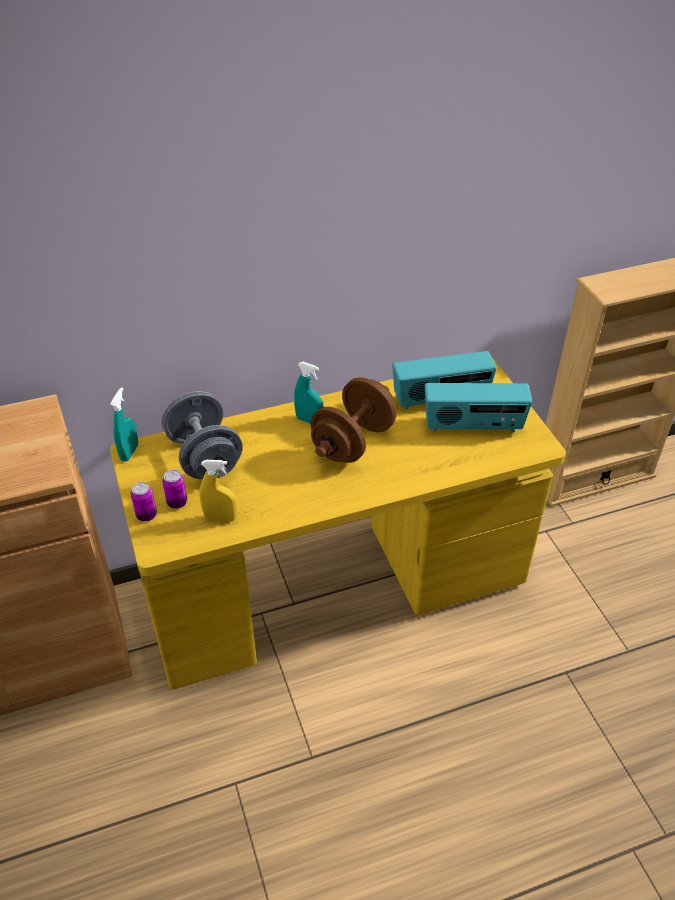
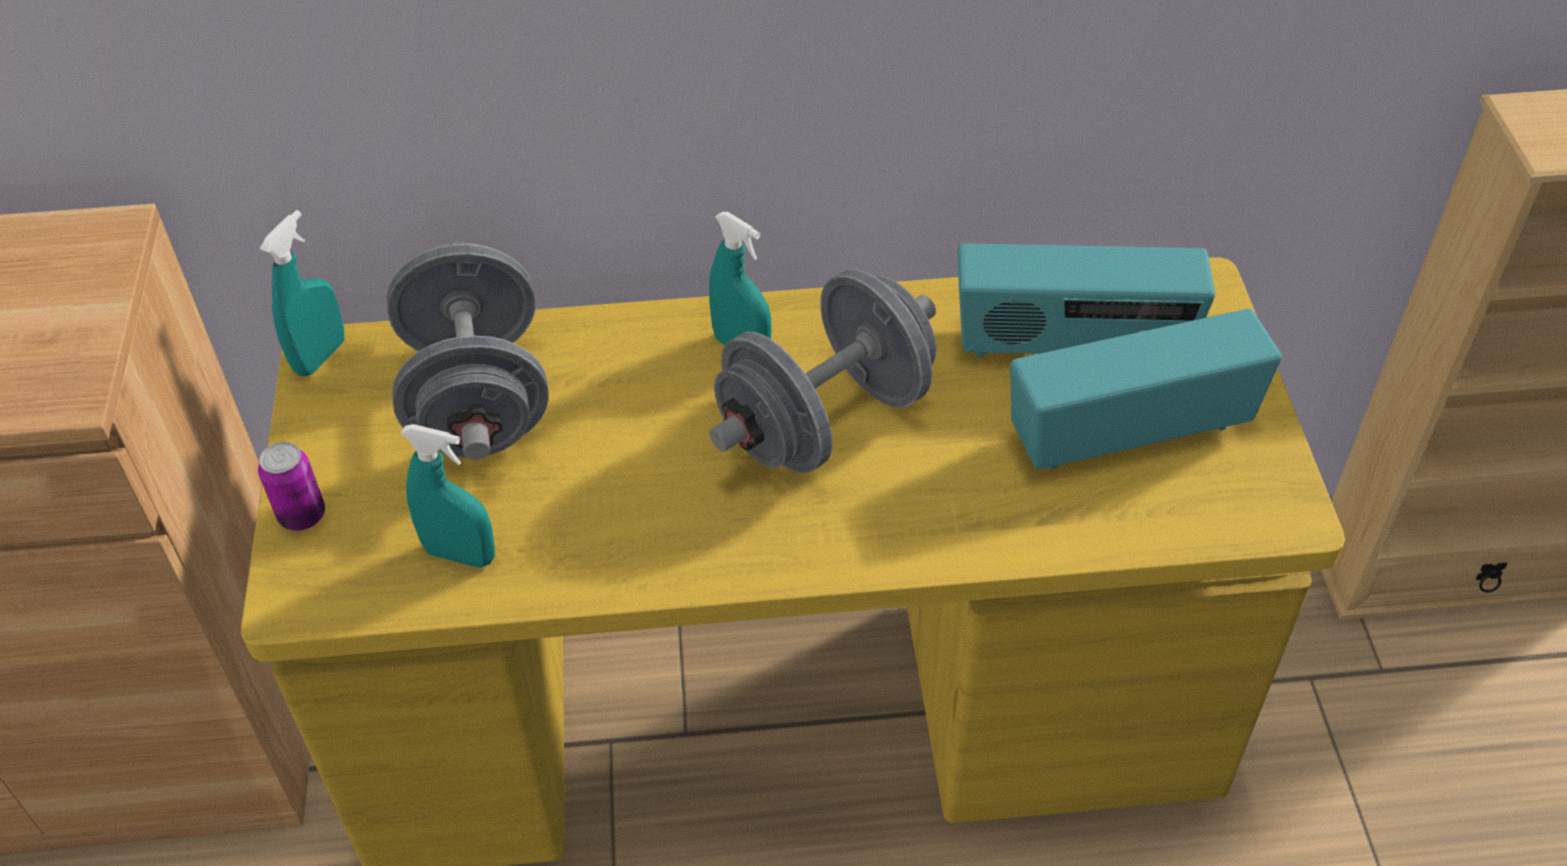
camera: 15 degrees right, 5 degrees up
can [162,470,187,509] -> none
yellow spray bottle [199,460,237,521] -> turquoise spray bottle [400,424,495,568]
brown dumbbell [310,377,396,463] -> grey dumbbell [709,270,936,473]
radio [424,383,532,432] -> radio turned 150 degrees clockwise [1010,309,1282,470]

